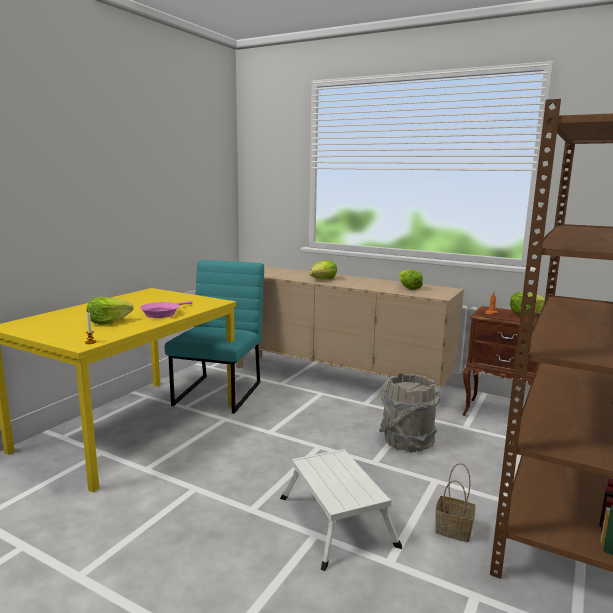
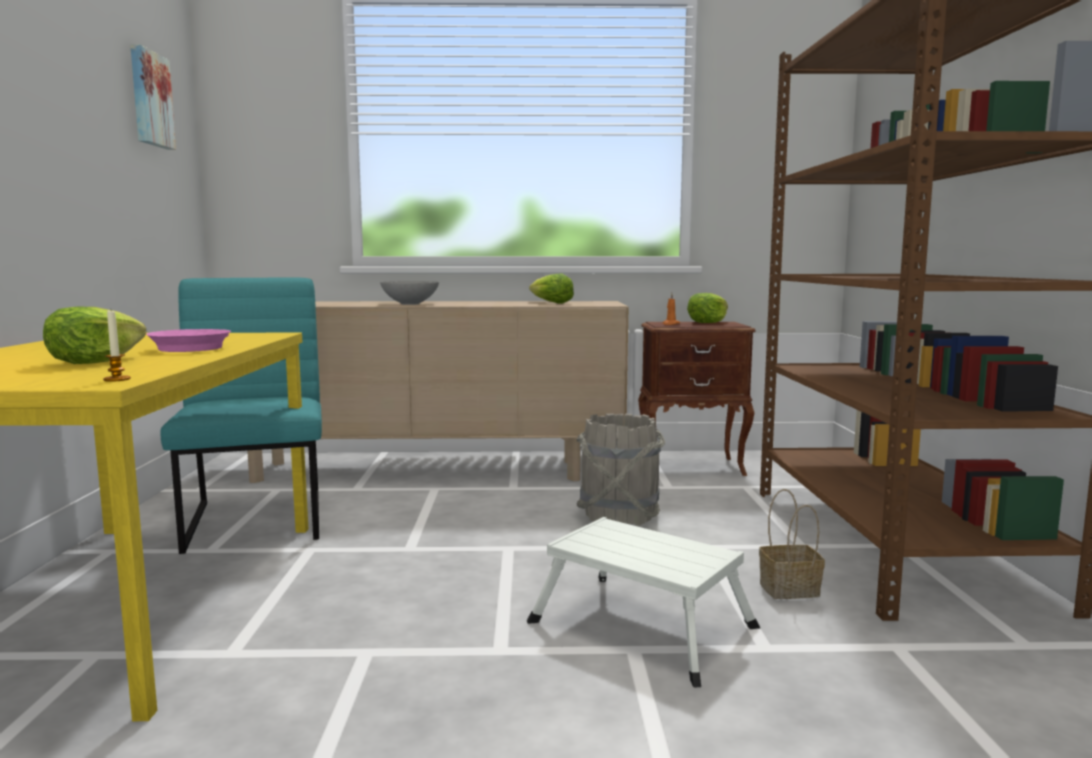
camera: 30 degrees left, 5 degrees down
lettuce [309,260,337,279] -> grey bowl [380,281,439,305]
none -> picture [130,44,176,150]

